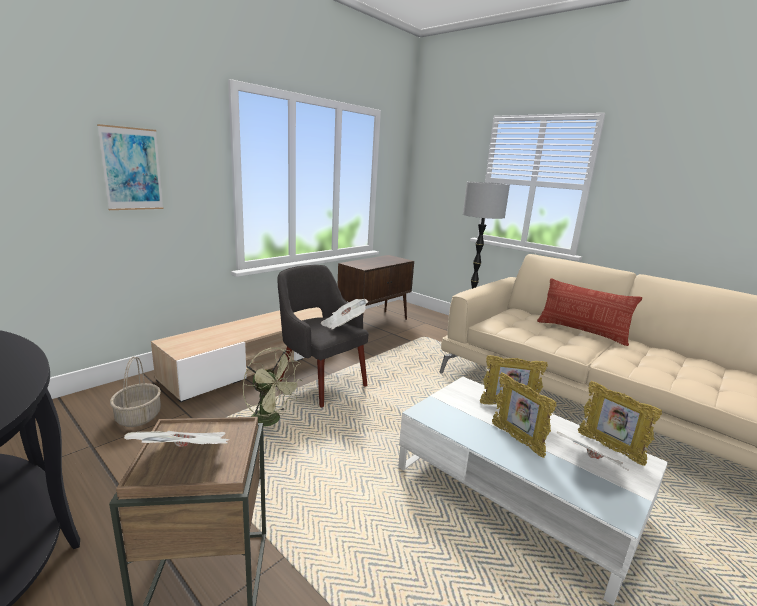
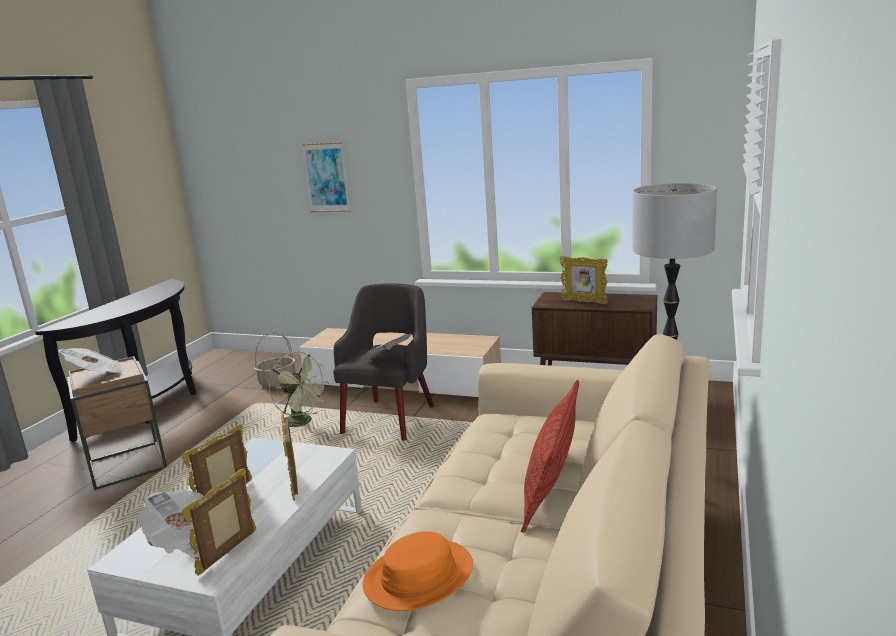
camera: 70 degrees right, 0 degrees up
green fan [243,347,303,427] -> green fan turned 60 degrees counterclockwise [269,352,329,427]
none -> orange hat [363,531,473,611]
none -> picture frame [560,256,608,304]

